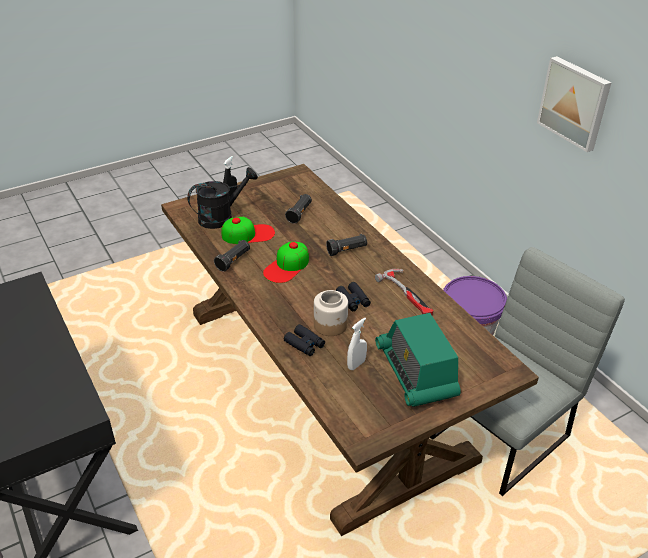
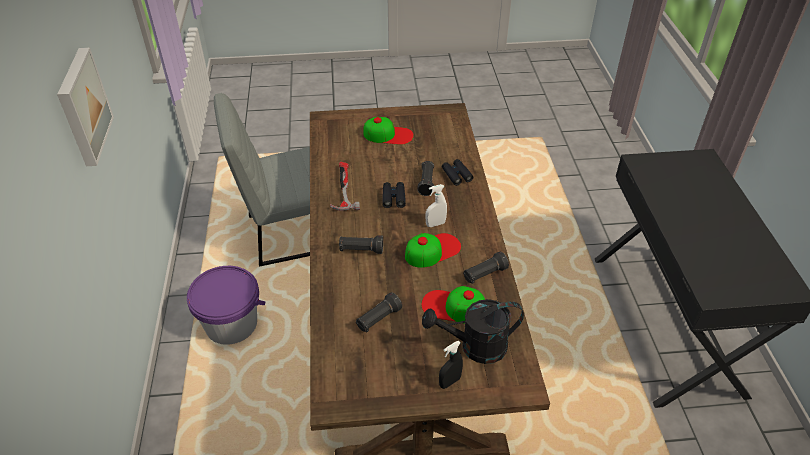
camera: 155 degrees left, 5 degrees up
jar [314,290,348,336] -> black flashlight [417,161,434,196]
white spray bottle [347,318,367,370] -> white spray bottle moved to [425,184,447,227]
radio [375,313,461,407] -> cap [363,117,414,145]

